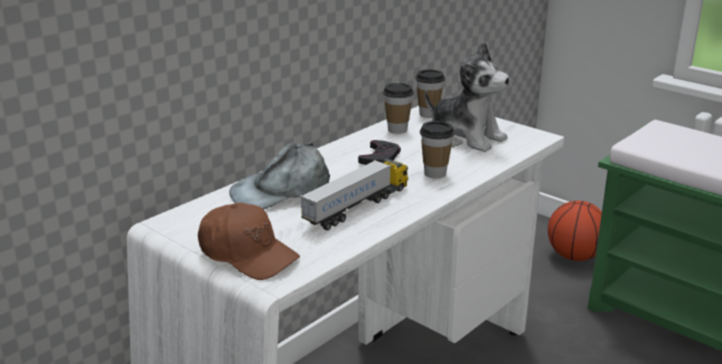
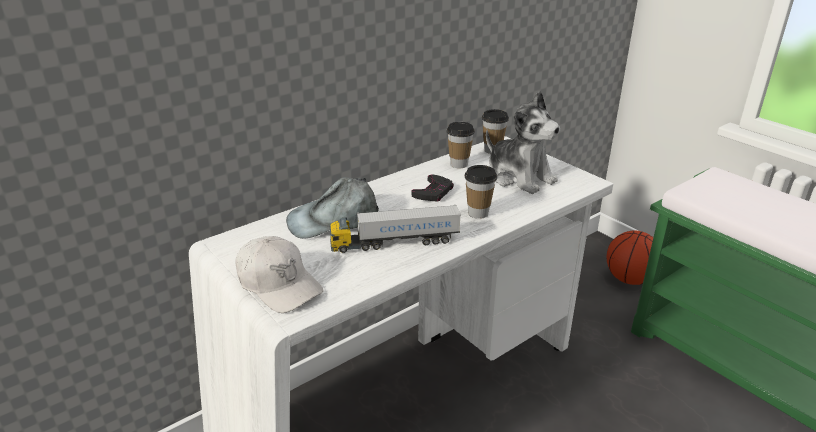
camera: 10 degrees right, 5 degrees up
brown cap [198,203,300,280] -> white cap [235,236,324,313]
toy truck [300,159,408,230] -> toy truck turned 150 degrees counterclockwise [329,205,461,253]

